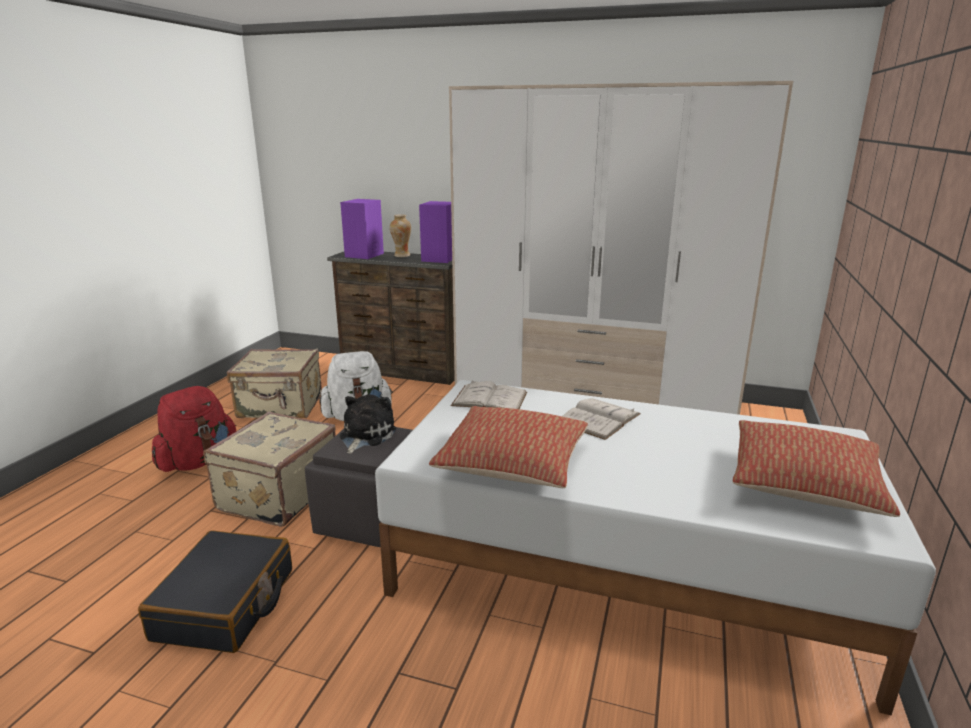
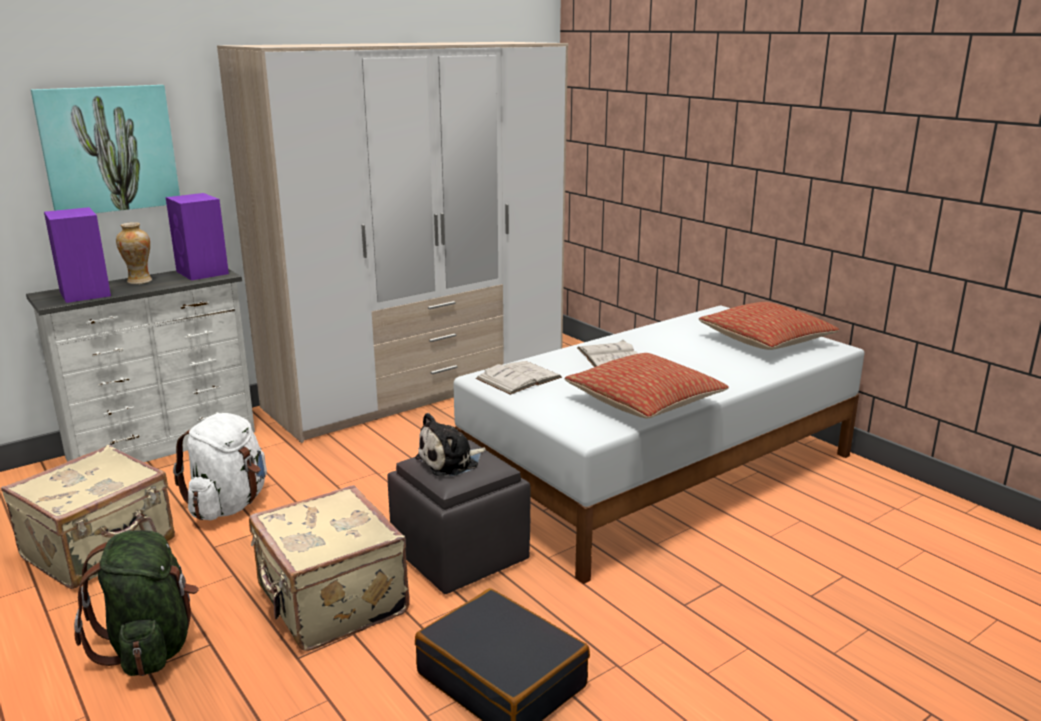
camera: 55 degrees left, 0 degrees up
red backpack [152,386,237,472] -> green backpack [74,530,199,676]
brown dresser [327,252,455,385] -> white dresser [26,269,255,462]
plush toy [339,394,396,454] -> plush toy turned 90 degrees counterclockwise [415,413,486,477]
none -> picture [31,85,180,213]

